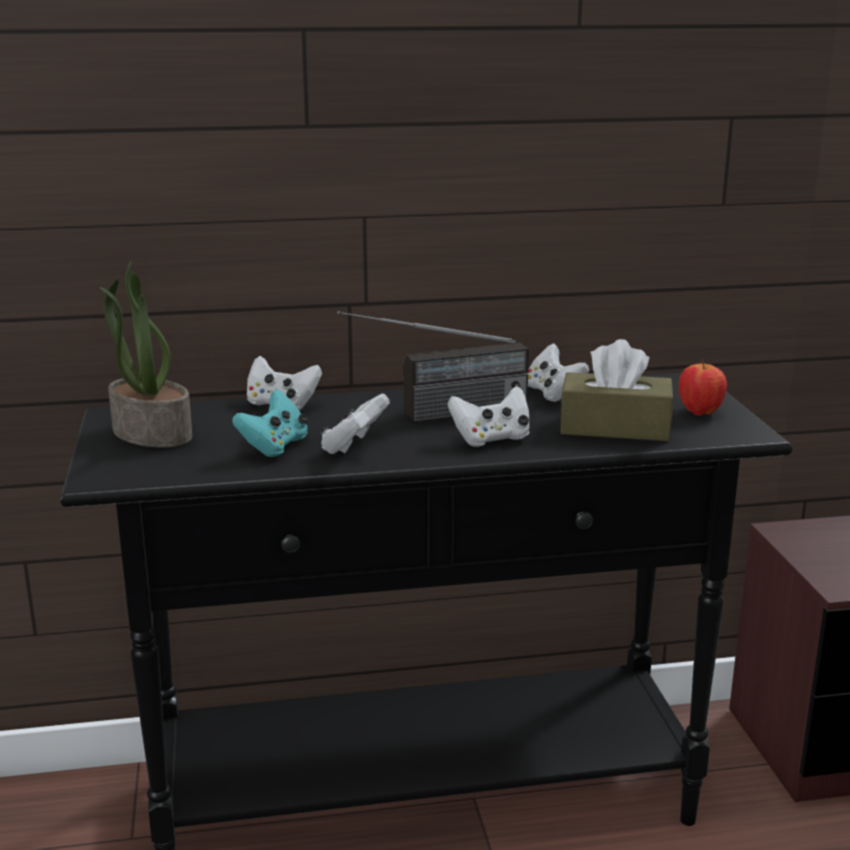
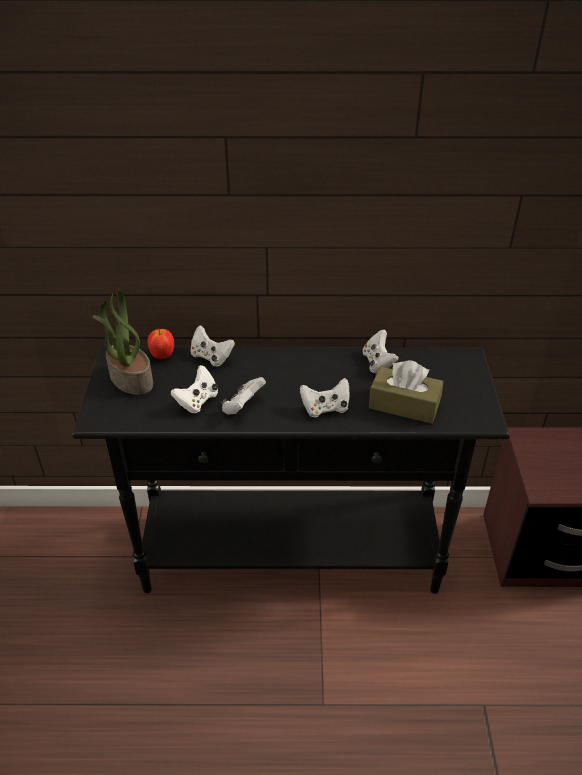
camera: 10 degrees right, 20 degrees up
turquoise game controller [232,389,308,457] -> white game controller [171,365,218,413]
radio [337,311,529,422] -> none
apple [679,359,727,416] -> apple moved to [147,328,174,359]

